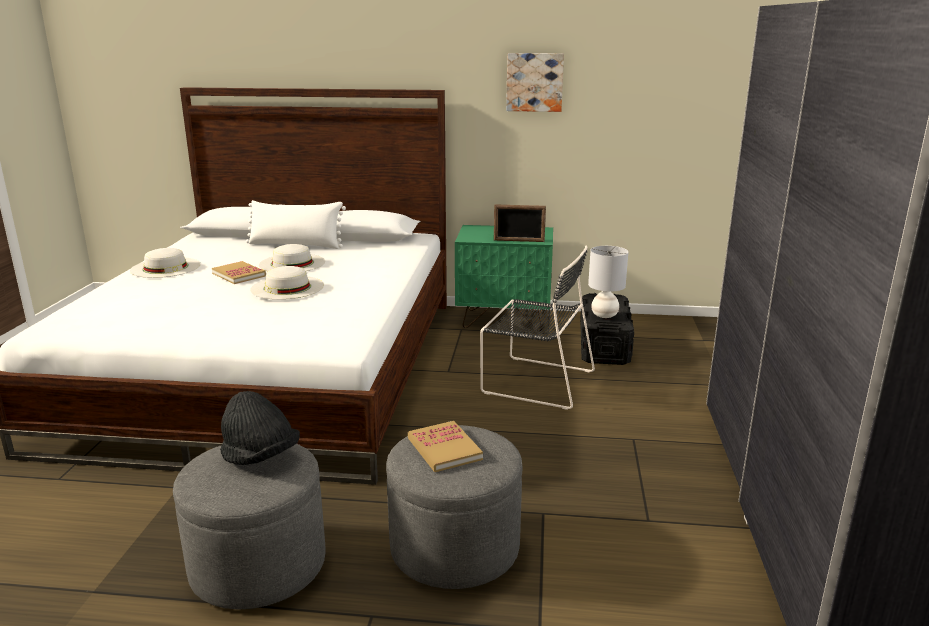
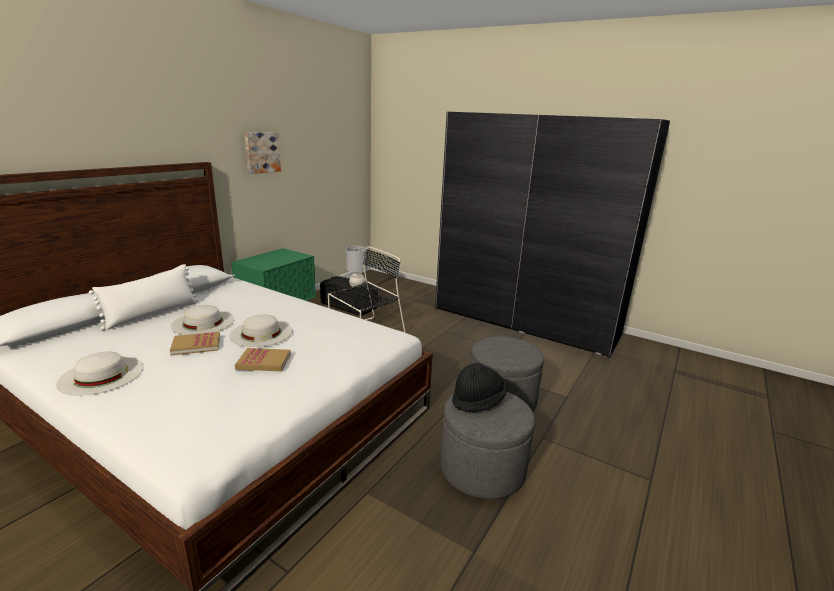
camera: 65 degrees left, 0 degrees up
book [408,421,483,472] -> book moved to [235,348,291,371]
picture frame [494,204,546,242] -> none

